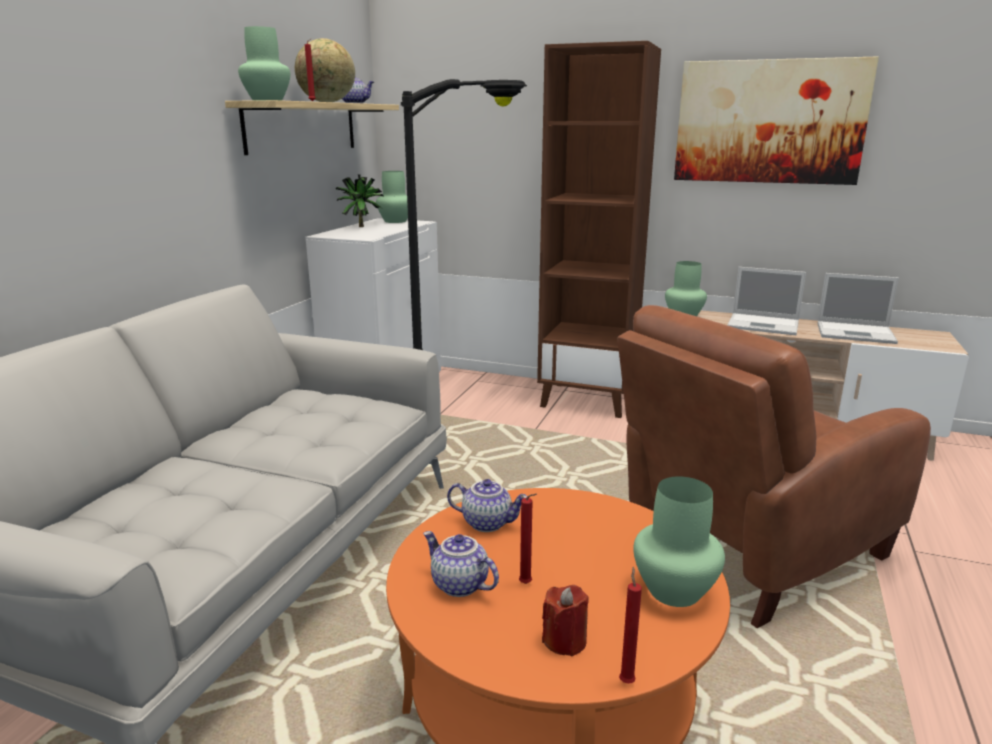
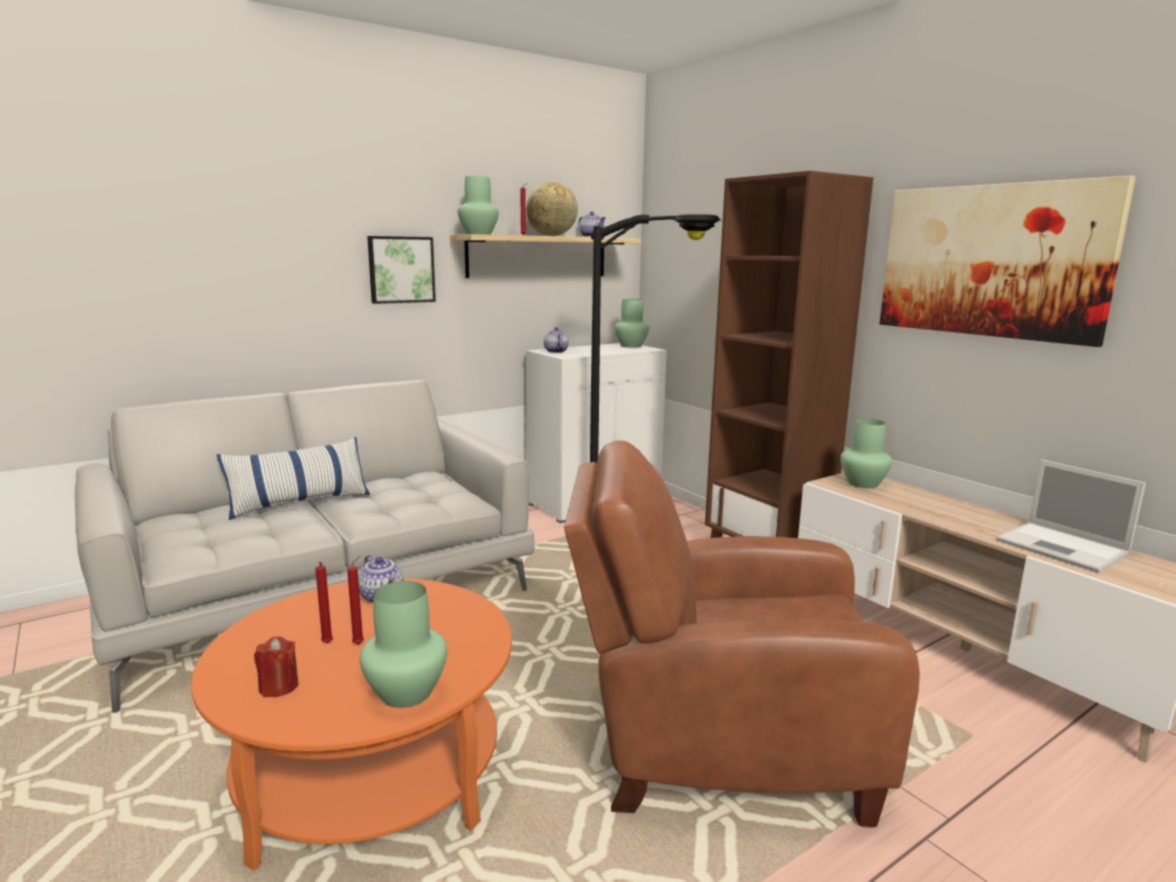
camera: 35 degrees right, 5 degrees down
potted plant [336,174,385,227] -> none
teapot [423,531,499,597] -> teapot moved to [544,327,569,353]
red candle [619,567,642,684] -> red candle moved to [347,556,364,645]
laptop [727,267,806,335] -> none
none -> pillow [216,437,370,520]
none -> picture [367,236,436,304]

